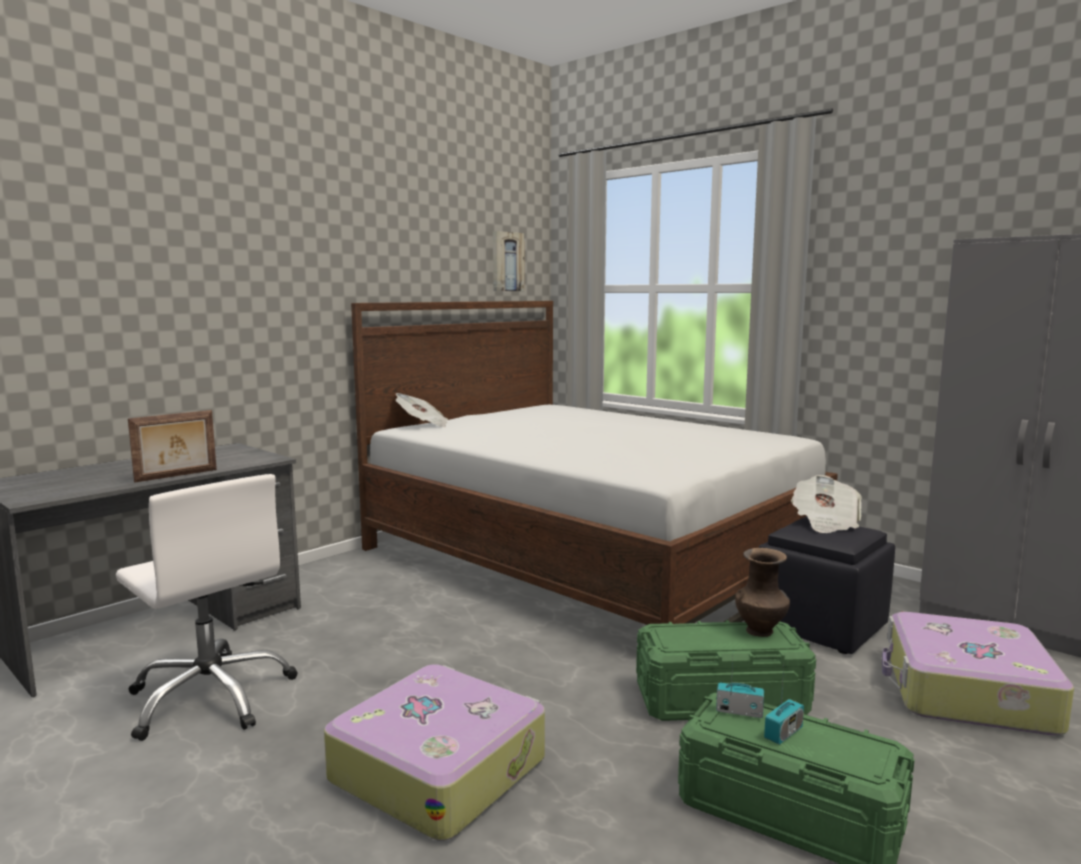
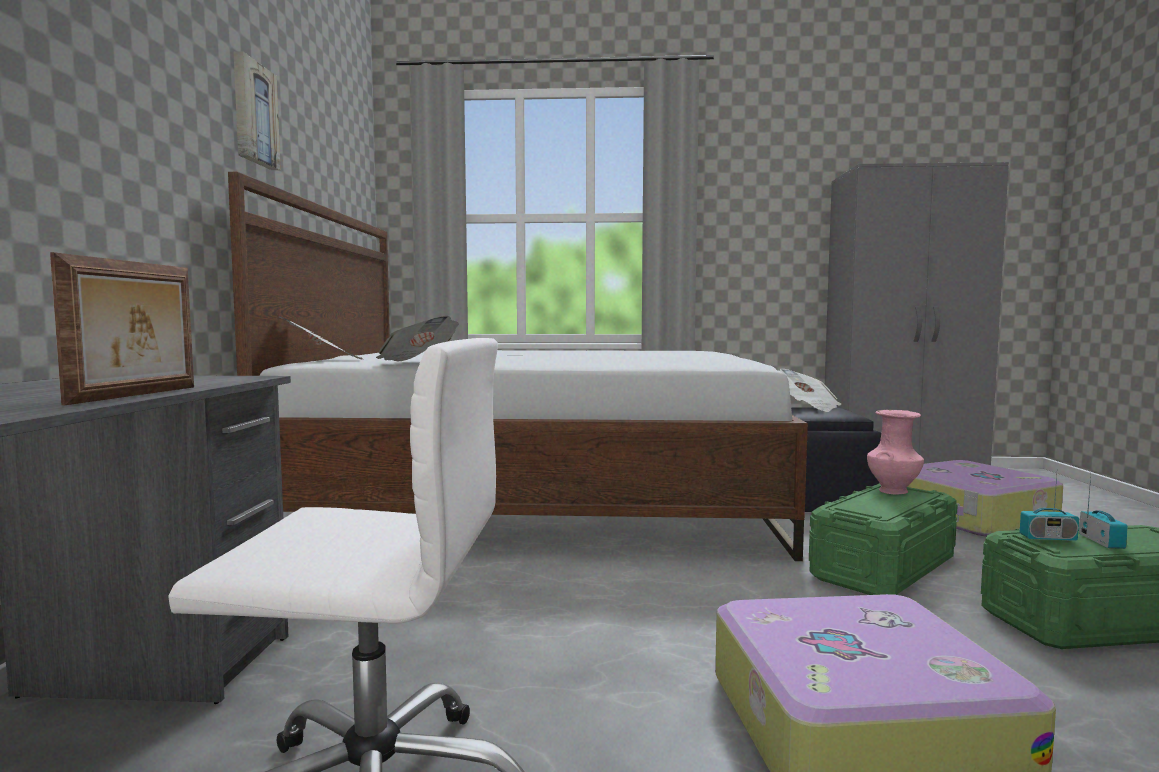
camera: 40 degrees left, 5 degrees down
picture [493,231,524,291] -> picture moved to [233,51,281,170]
radio [716,661,764,718] -> radio turned 150 degrees counterclockwise [1020,476,1079,541]
brown vase [735,548,790,637] -> pink vase [867,410,924,494]
none -> newspaper [376,316,459,361]

